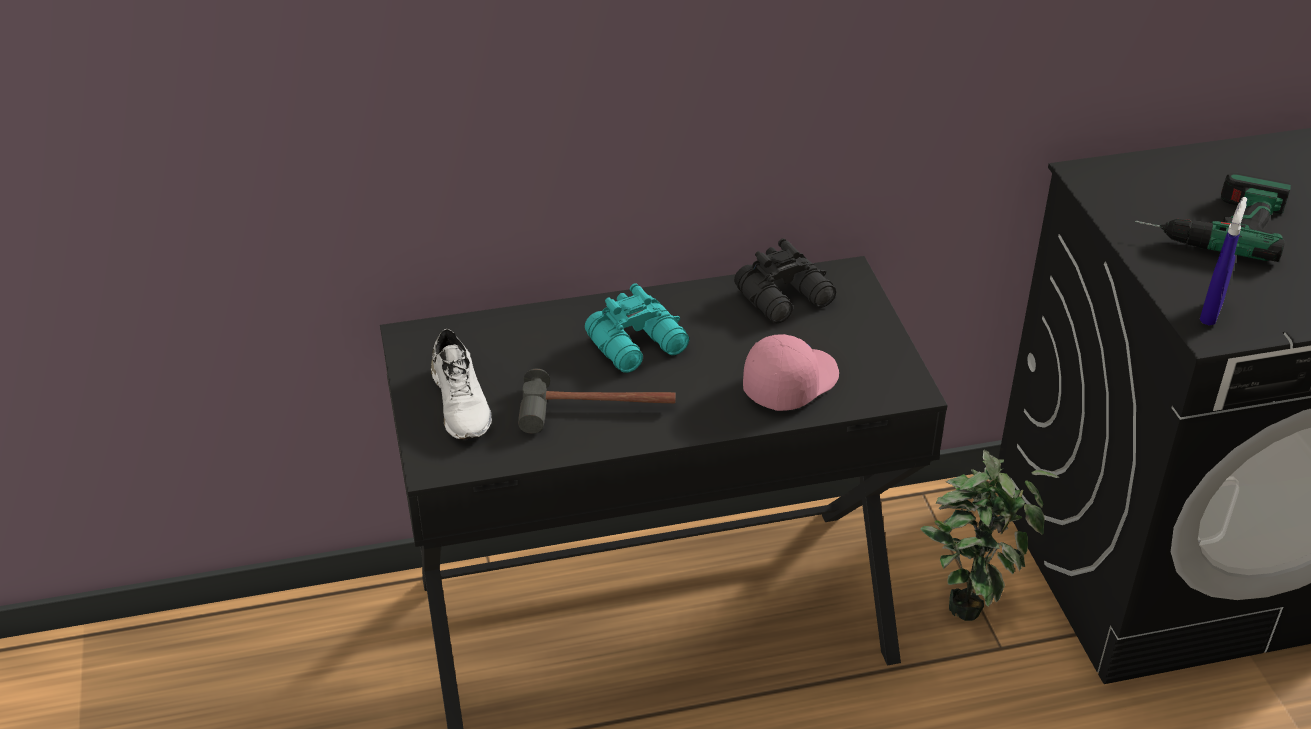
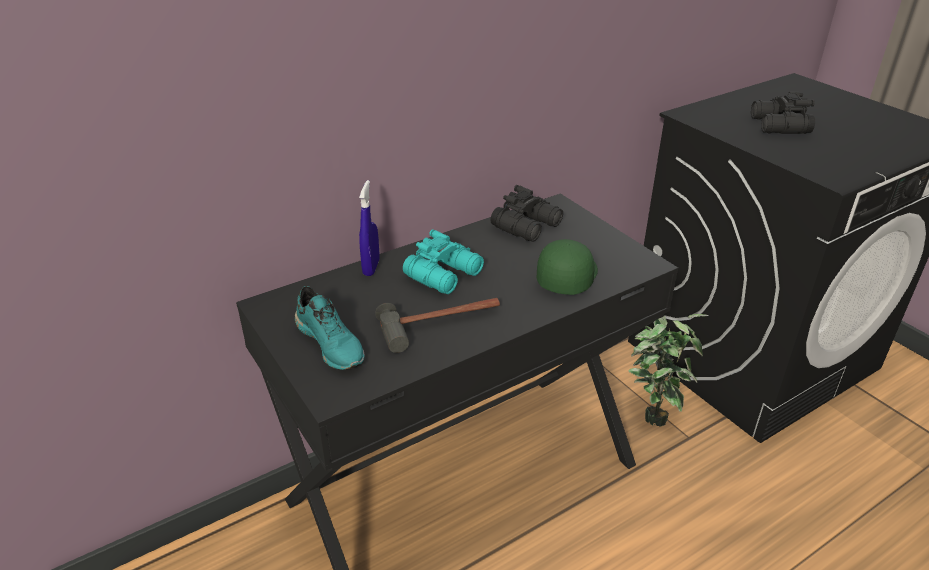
camera: 20 degrees left, 5 degrees down
white shoe [431,329,492,440] -> turquoise shoe [295,286,365,370]
pink cap [743,334,839,411] -> green cap [537,239,598,295]
power drill [1135,173,1291,262] -> black binoculars [751,92,815,134]
blue spray bottle [1200,197,1247,326] -> blue spray bottle moved to [359,180,380,276]

